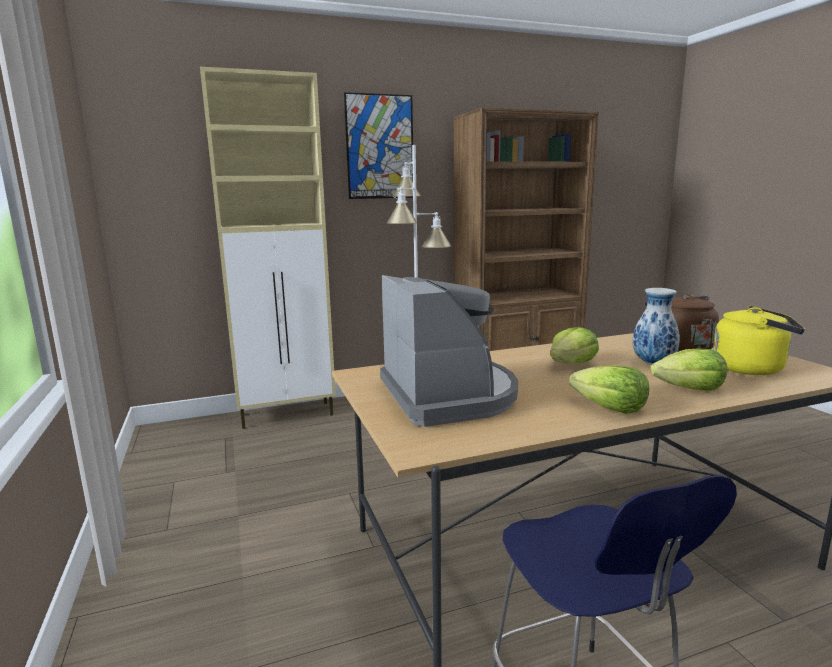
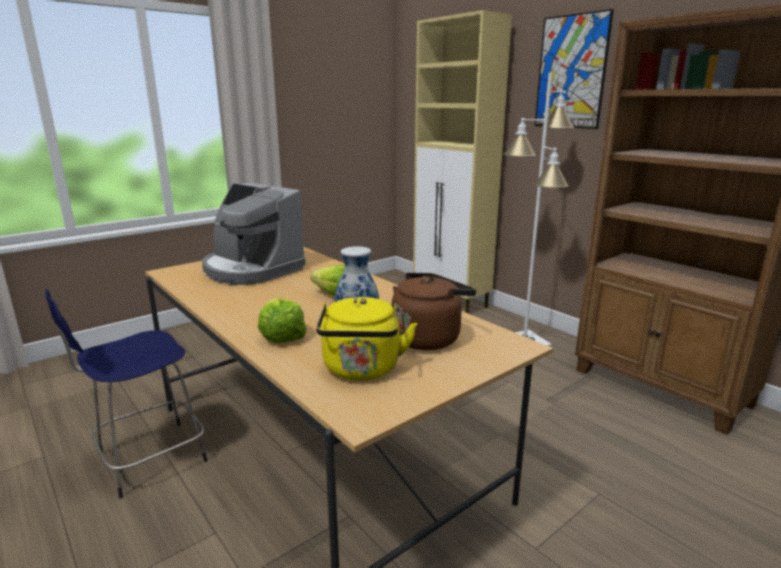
camera: 70 degrees right, 5 degrees up
coffee machine [380,275,518,427] -> coffee machine turned 75 degrees clockwise [202,183,306,285]
lettuce [569,365,650,414] -> none

